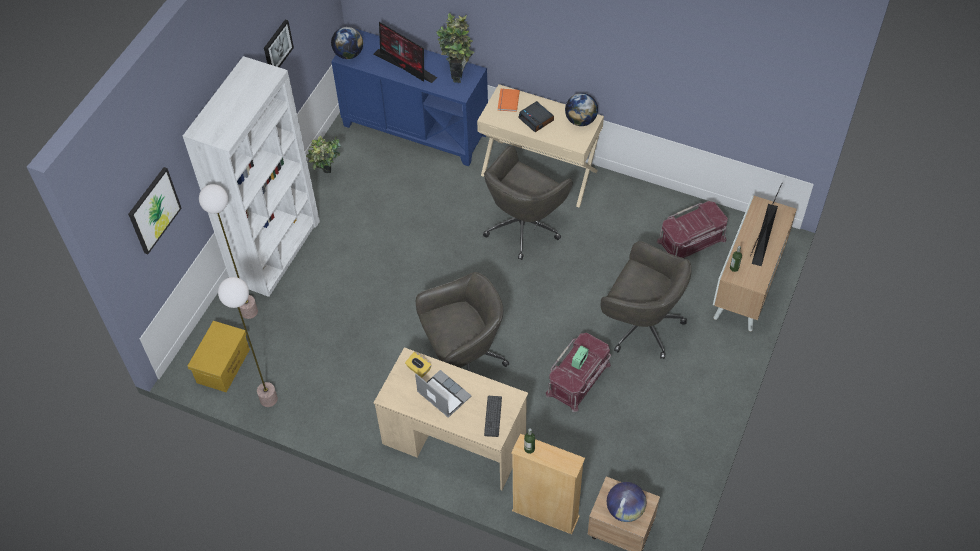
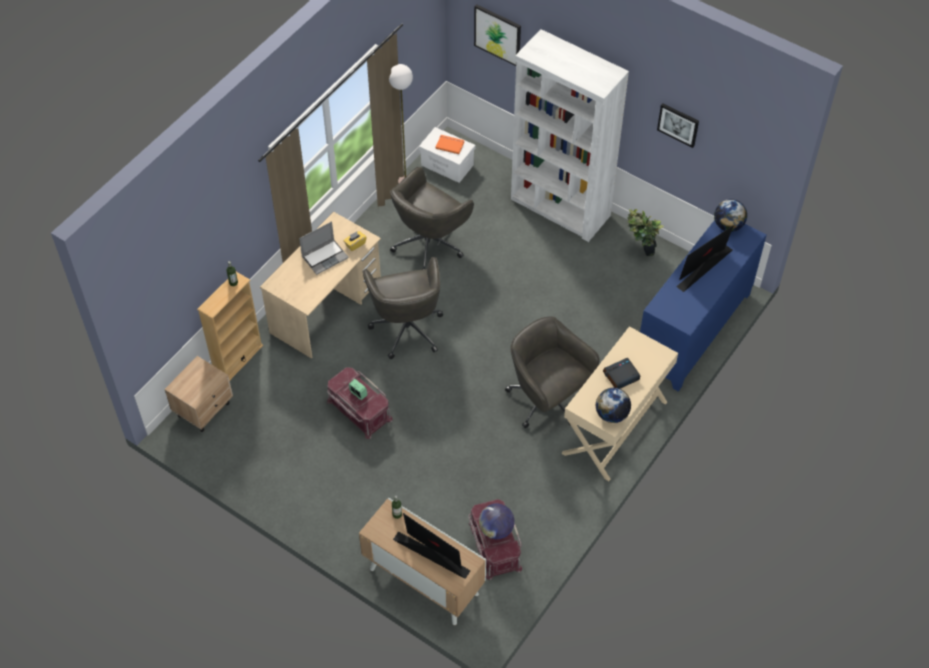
camera: 100 degrees right, 0 degrees up
yellow storage box [188,321,250,392] -> white storage box [419,127,476,183]
floor lamp [199,184,258,319] -> none
potted plant [436,13,474,83] -> none
keyboard [484,396,502,437] -> none
orange book [498,89,520,112] -> orange book moved to [435,135,465,154]
grey office chair [601,241,691,359] -> grey office chair moved to [390,167,474,269]
globe [607,482,646,522] -> globe moved to [479,503,515,539]

